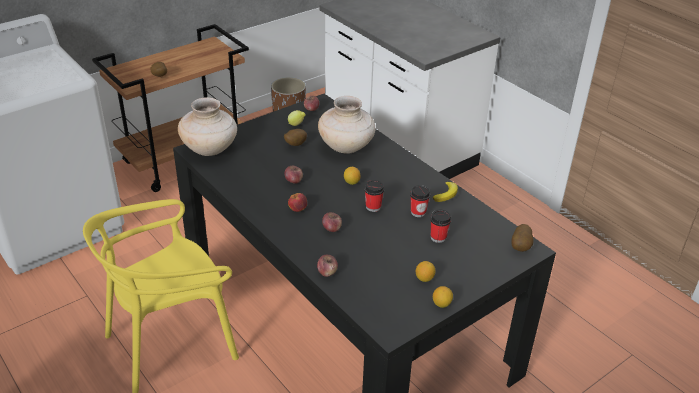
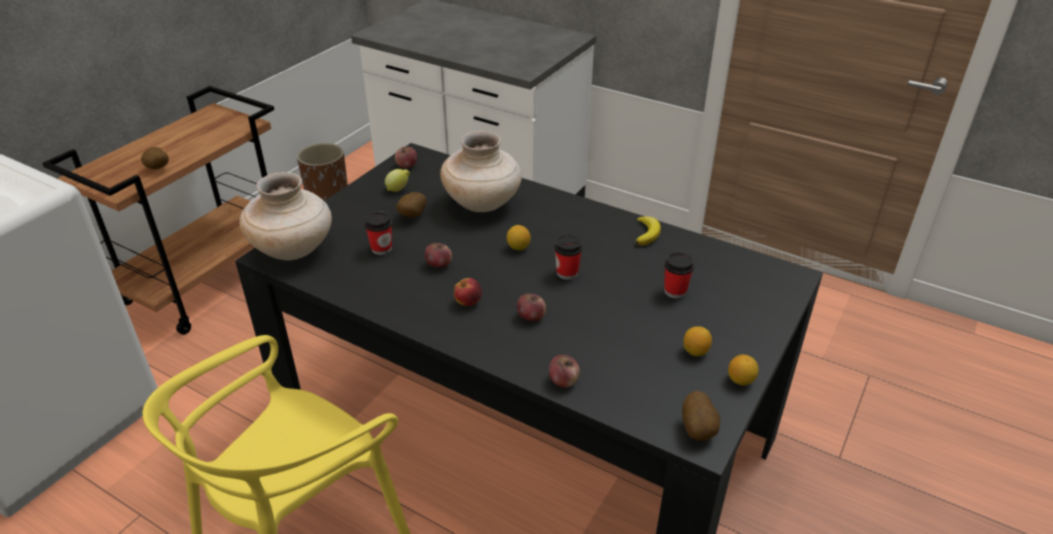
camera: 20 degrees left, 0 degrees up
cup [410,185,430,217] -> cup moved to [364,211,392,255]
potato [511,224,534,252] -> potato moved to [682,391,720,441]

